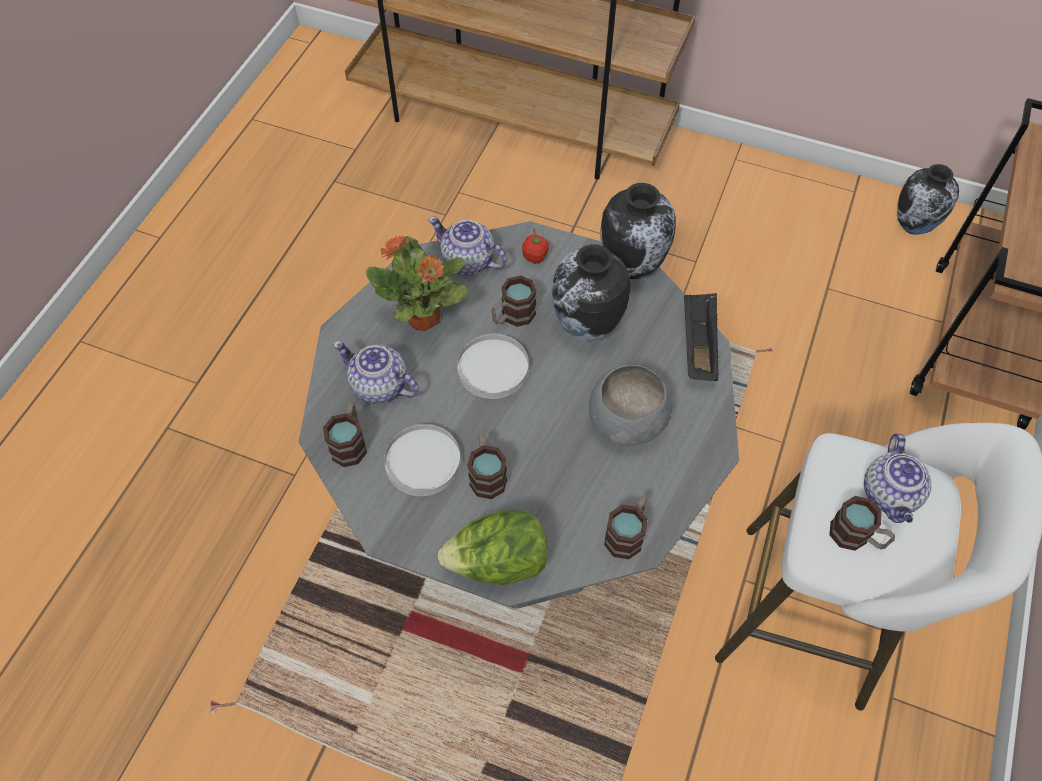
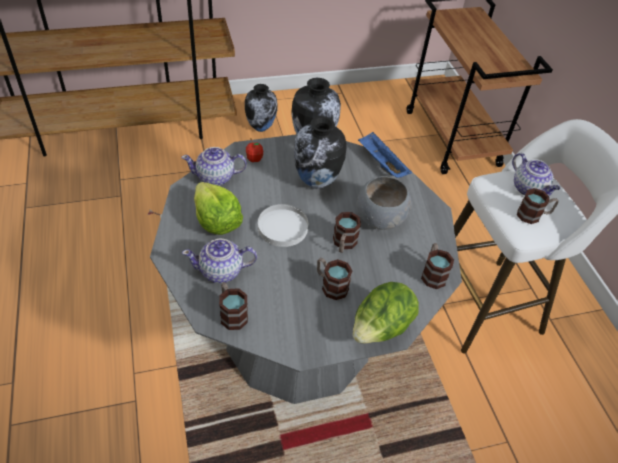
camera: 40 degrees left, 10 degrees down
potted plant [365,236,469,331] -> lettuce [194,182,243,235]
white plate [384,424,461,496] -> none
mug [491,275,536,327] -> mug moved to [333,212,361,253]
black tray [684,293,718,381] -> blue tray [358,132,412,178]
vase [897,164,959,235] -> vase moved to [245,84,277,132]

